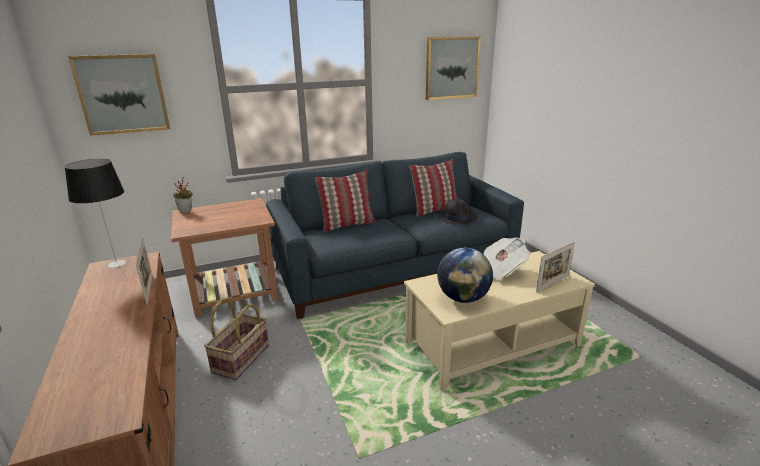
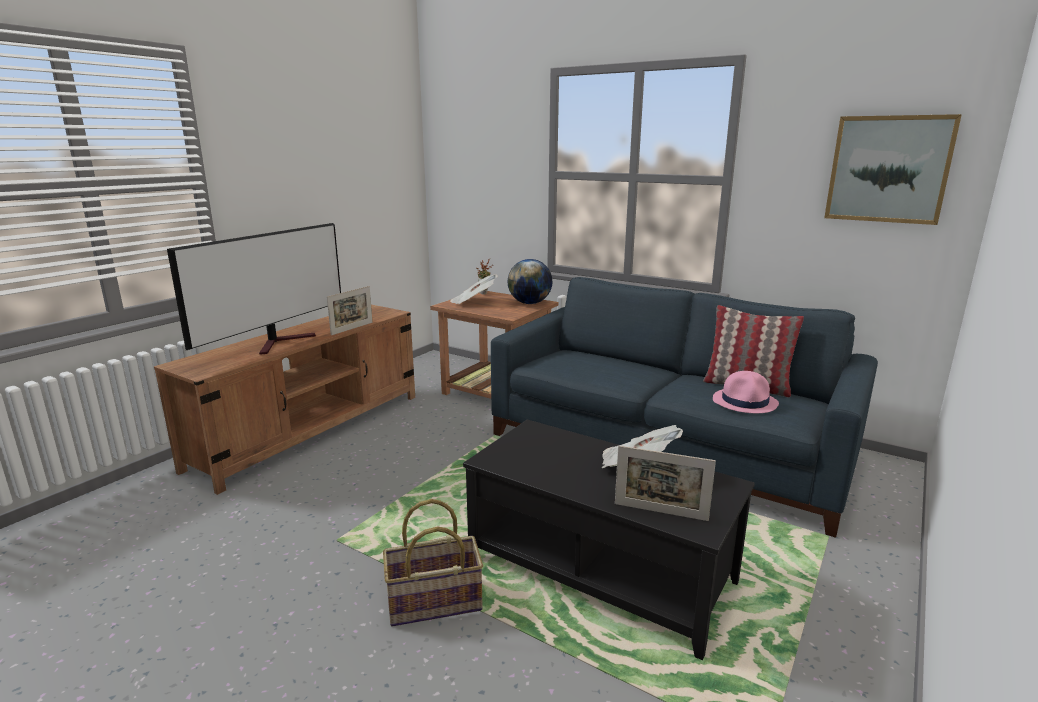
camera: 55 degrees right, 5 degrees down
table lamp [65,159,126,268] -> none
picture [68,54,170,136] -> none
basket [204,299,269,380] -> basket moved to [383,499,483,626]
pillow [315,171,375,232] -> none
beige coffee table [404,251,595,391] -> black coffee table [463,420,755,660]
globe [437,248,493,303] -> globe moved to [508,259,552,304]
black hat [439,198,477,224] -> pink hat [713,371,779,413]
none -> television [167,223,341,355]
none -> newspaper [450,274,498,304]

